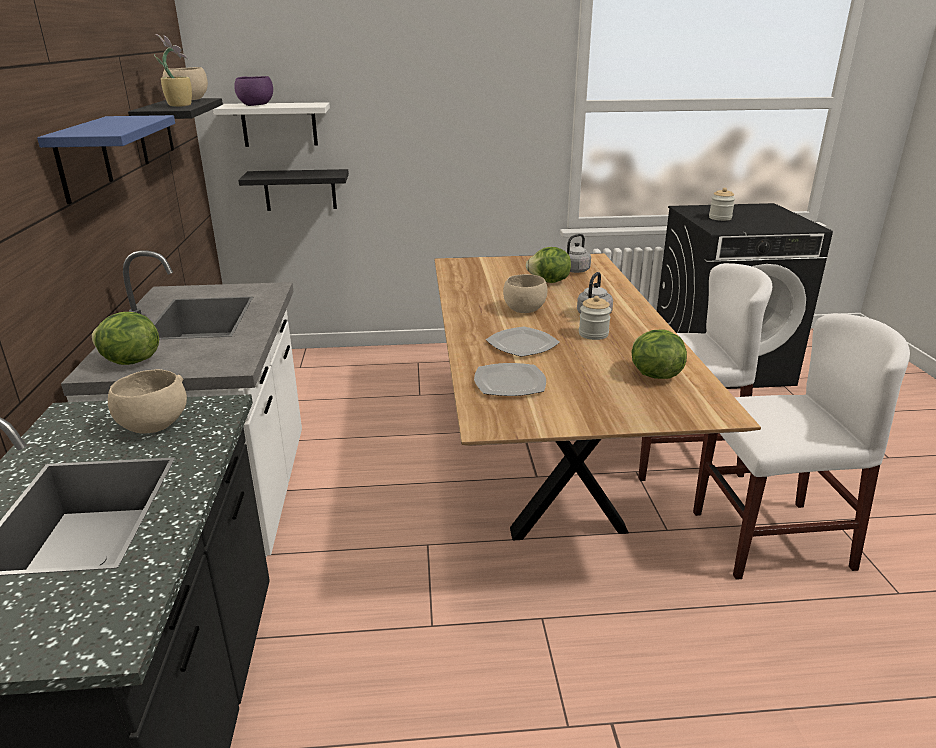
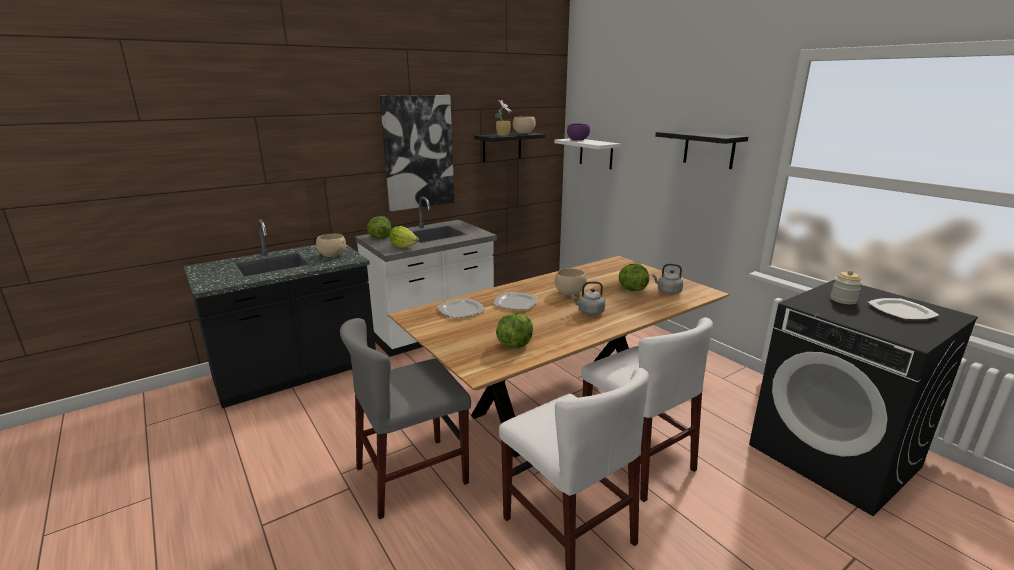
camera: 60 degrees right, 5 degrees down
blue shelf [37,115,175,204] -> picture [380,95,454,211]
black shelf [238,169,349,211] -> black shelf moved to [655,130,748,169]
jar [579,296,611,340] -> none
none -> grey chair [340,318,471,519]
none -> lettuce [389,226,419,248]
none -> plate [868,298,939,320]

